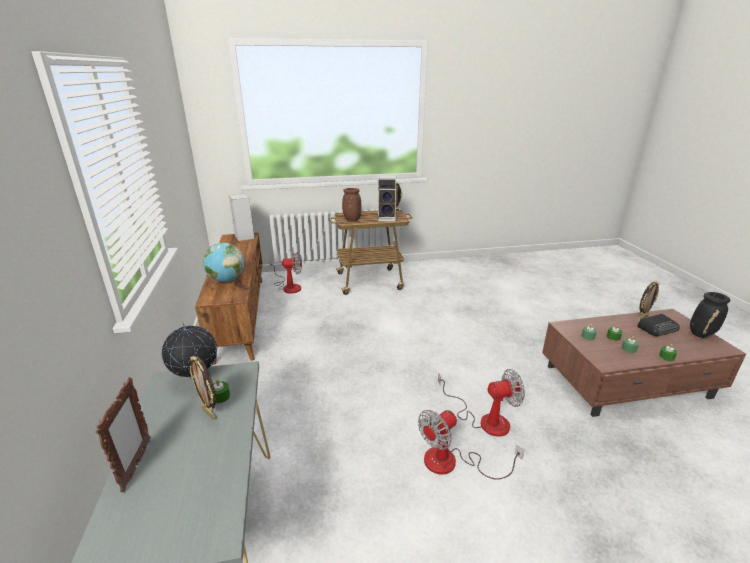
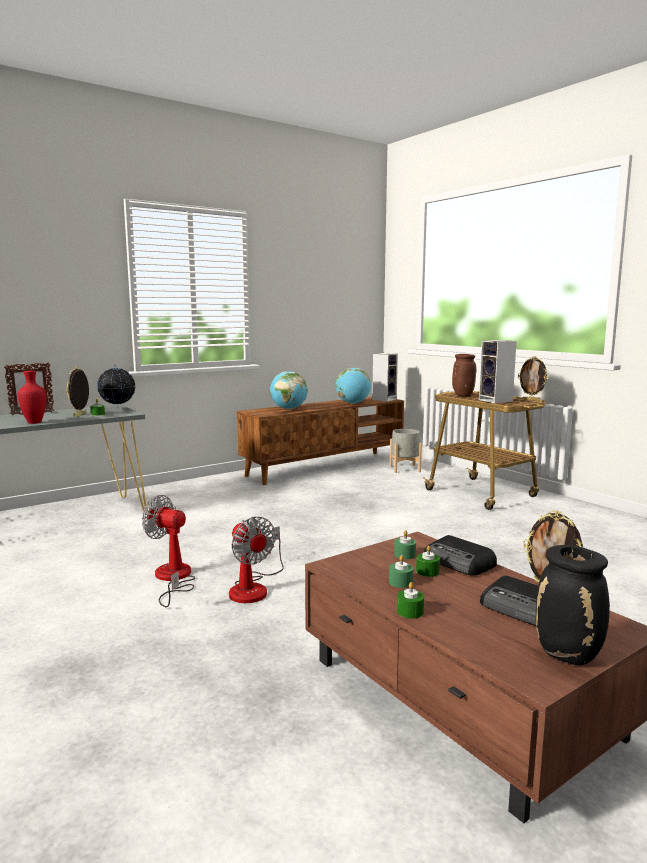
camera: 65 degrees right, 15 degrees down
fan [269,252,302,294] -> grey planter [390,429,422,473]
none -> red vase [18,371,46,424]
none -> globe [335,368,371,404]
none -> radio [424,535,497,576]

